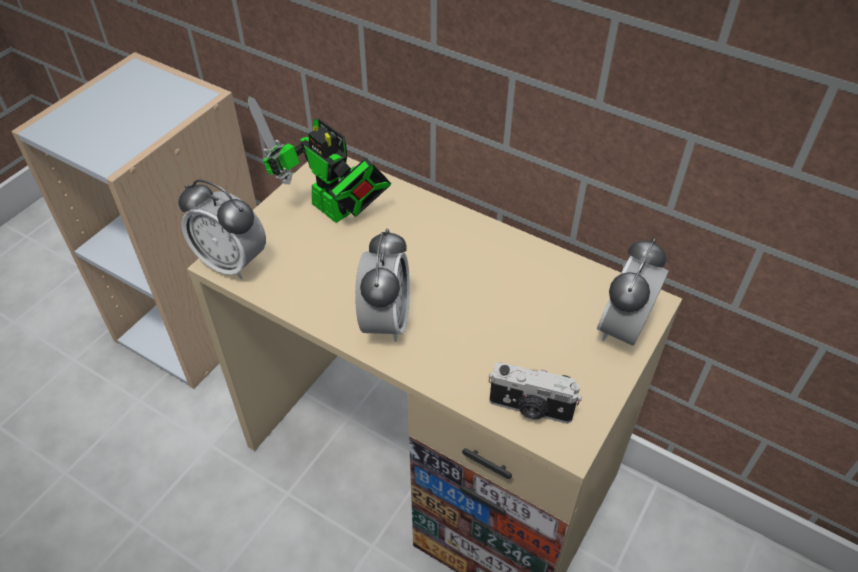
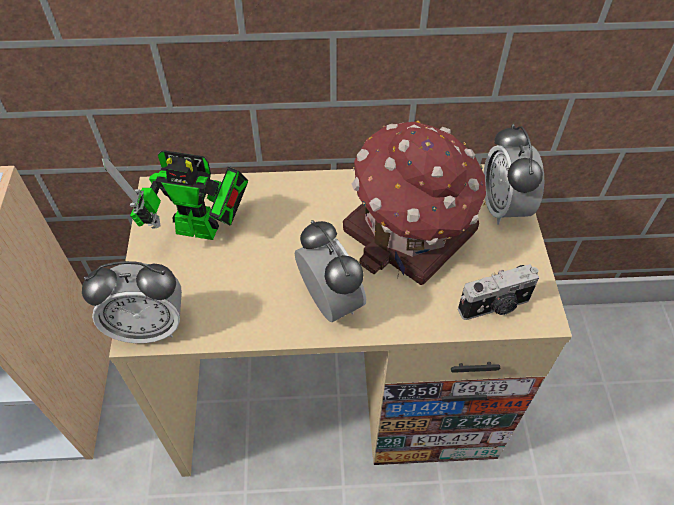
camera: 35 degrees left, 5 degrees up
none -> toy house [343,121,486,285]

